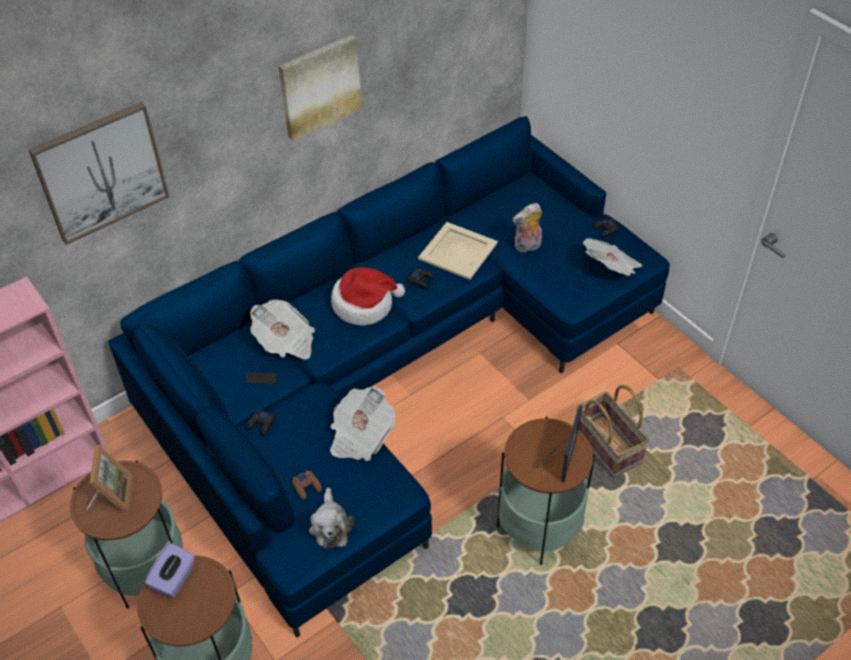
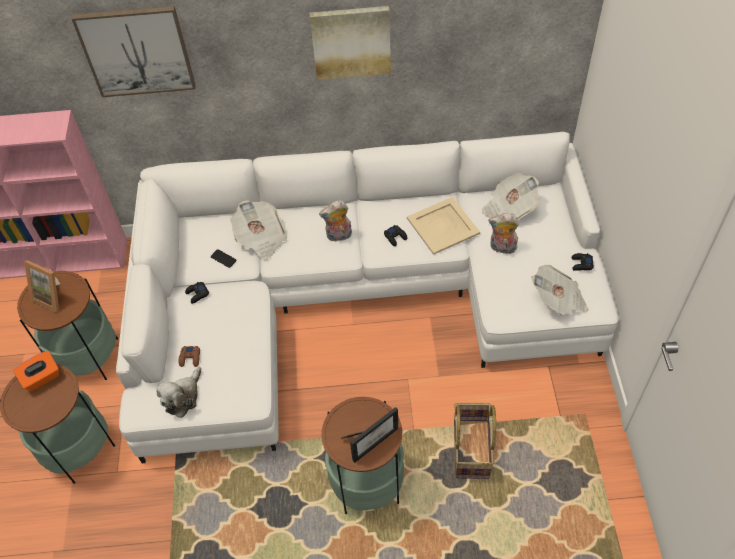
camera: 35 degrees right, 5 degrees up
picture frame [86,445,133,513] -> picture frame turned 90 degrees clockwise [24,260,60,312]
blue sofa [108,116,670,638] -> white sofa [116,132,618,463]
purple tissue box [145,543,195,598] -> orange tissue box [13,351,59,391]
newspaper [330,387,396,461] -> newspaper moved to [482,173,540,220]
hat [331,267,405,326] -> plush toy [319,200,352,242]

